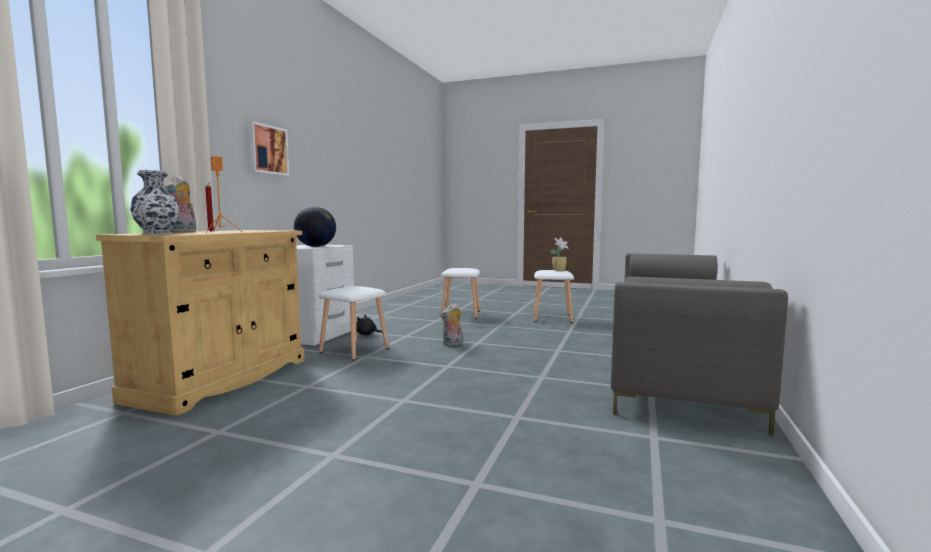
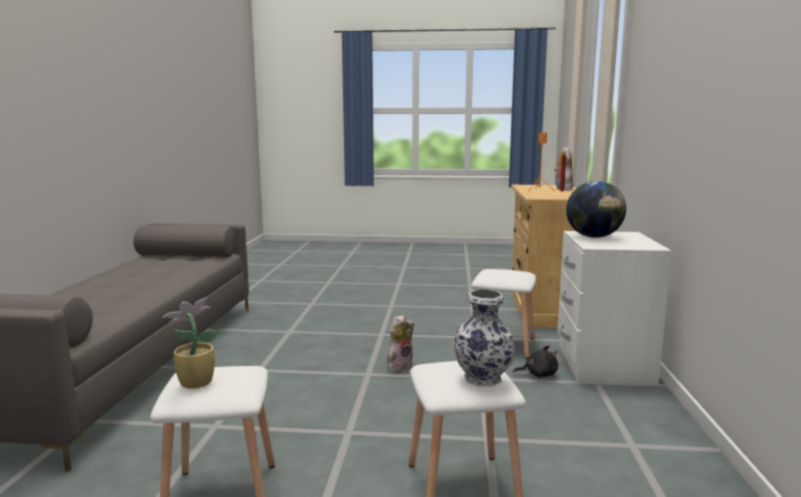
camera: 165 degrees right, 5 degrees up
vase [130,170,179,235] -> vase moved to [454,290,515,387]
picture [248,121,289,176] -> none

